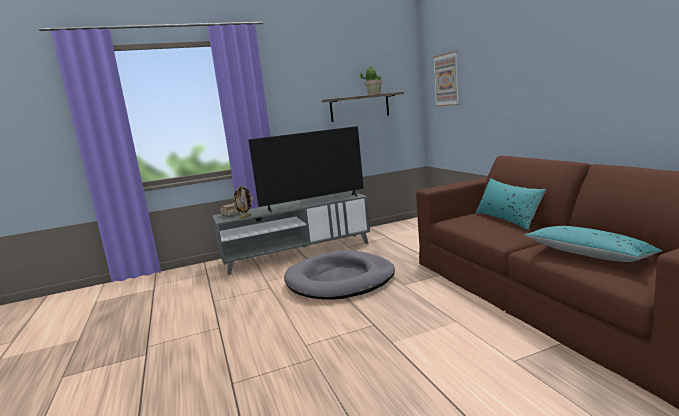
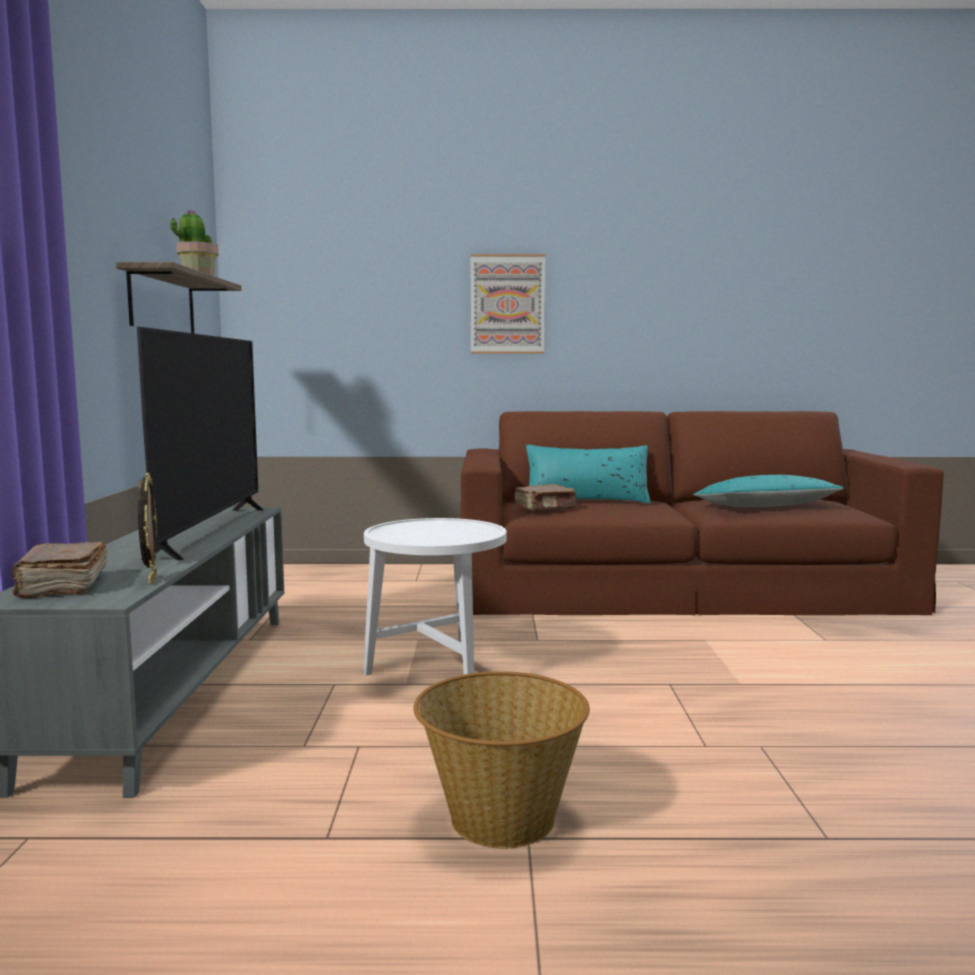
camera: 70 degrees left, 5 degrees down
grey dog bed [284,250,395,300] -> white side table [363,518,507,676]
picture [433,51,459,107] -> picture moved to [470,254,545,354]
none -> basket [414,671,590,848]
none -> brown book [515,484,577,510]

